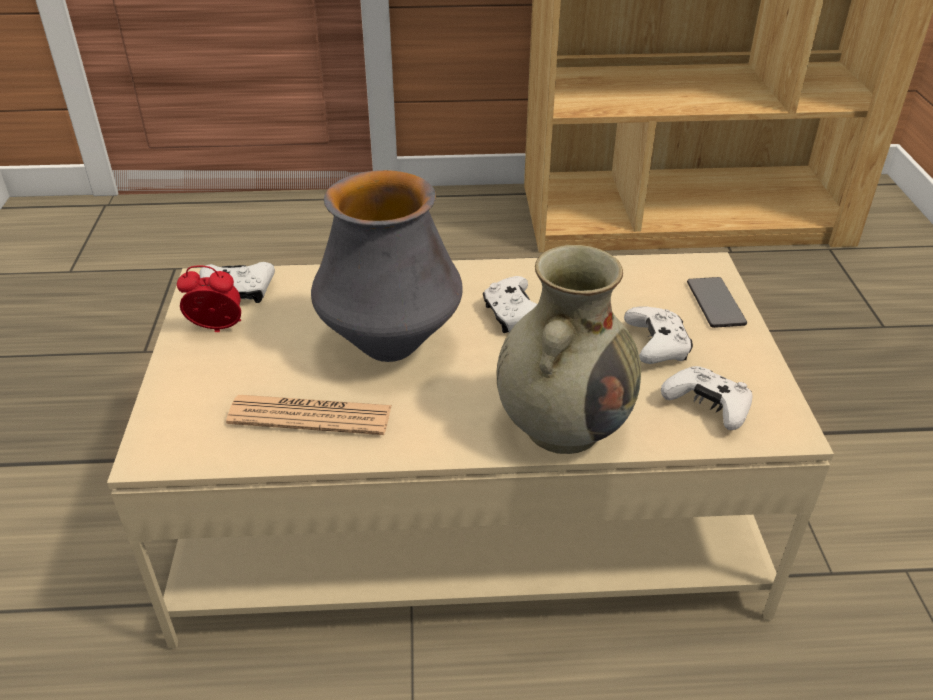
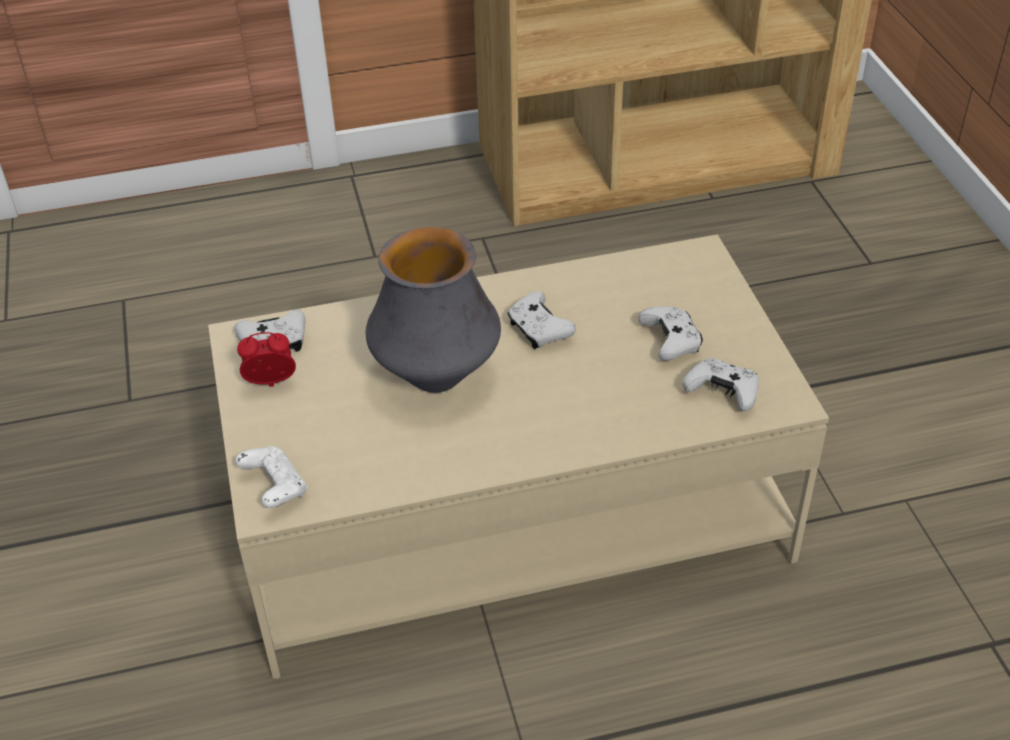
camera: 10 degrees left, 5 degrees up
newspaper [226,395,392,435] -> none
beige vase [497,245,641,454] -> none
phone [687,277,747,328] -> none
none -> white game controller [235,446,307,508]

